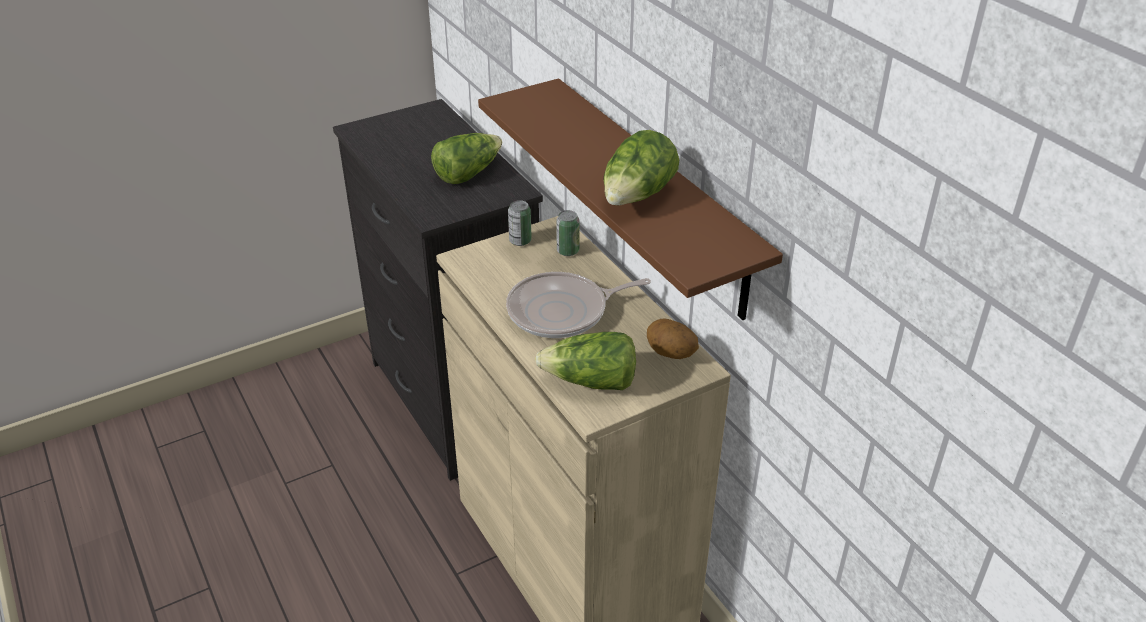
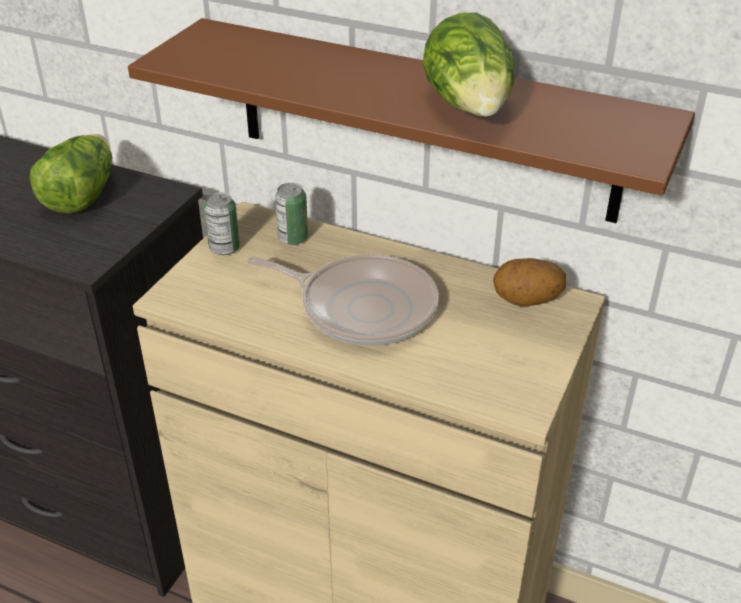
camera: 35 degrees left, 0 degrees up
frying pan [506,272,651,338] -> frying pan turned 105 degrees counterclockwise [247,254,439,346]
lettuce [535,332,636,390] -> none

